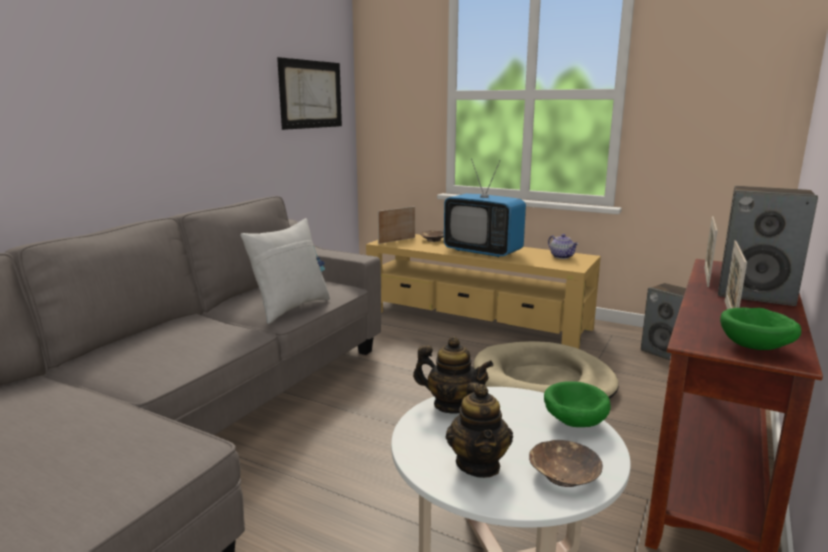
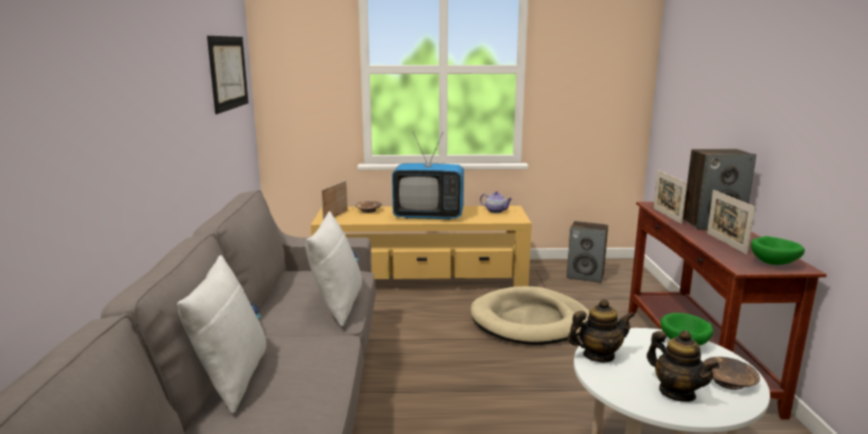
camera: 30 degrees left, 0 degrees up
none -> grey pillow [177,255,266,414]

